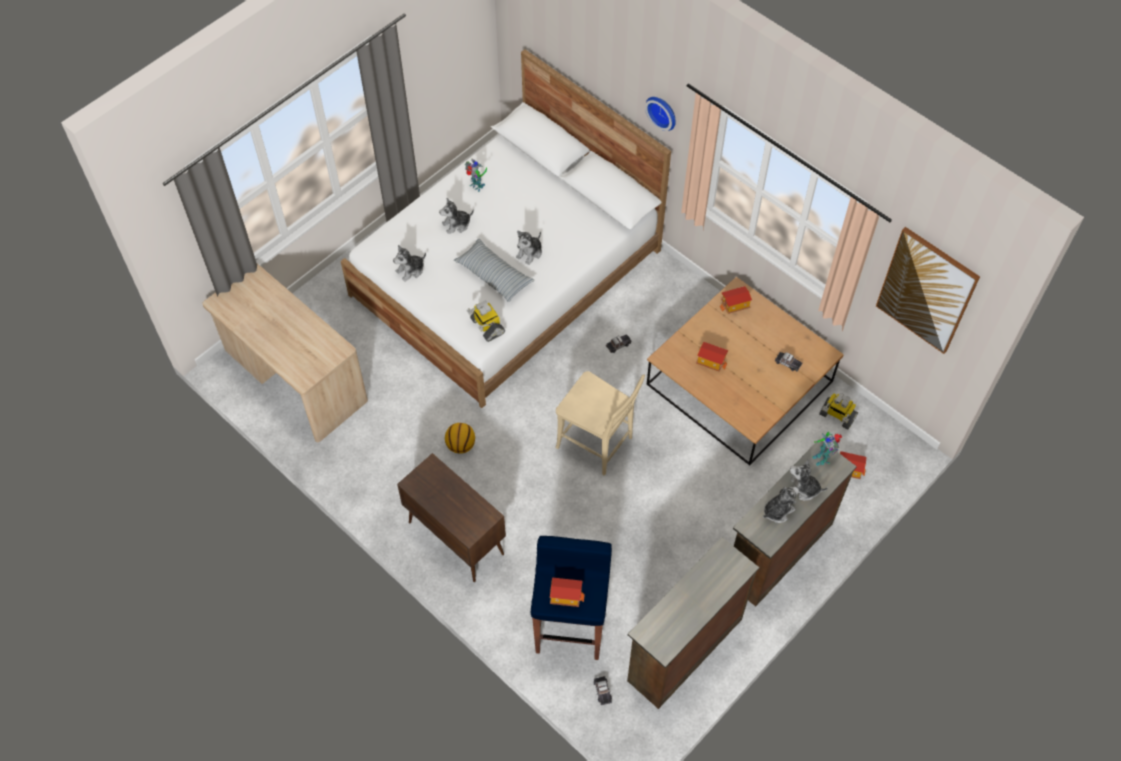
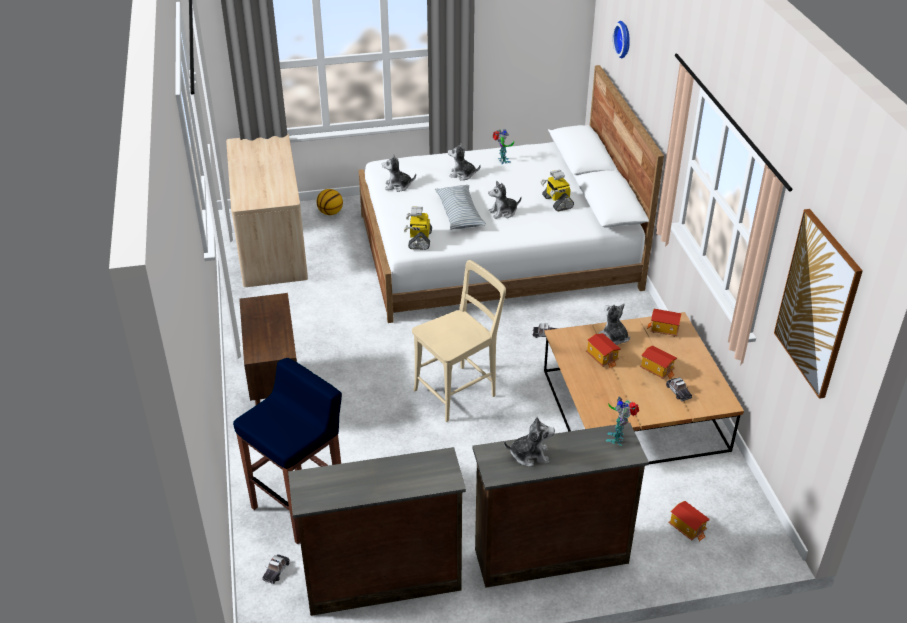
camera: 35 degrees right, 20 degrees down
basketball [445,423,475,453] -> basketball moved to [317,189,343,215]
toy house [550,578,585,607] -> toy house moved to [640,345,677,379]
beige chair [555,371,645,475] -> beige chair turned 105 degrees counterclockwise [412,260,506,422]
wall clock [645,97,676,131] -> wall clock moved to [613,21,630,58]
plush toy [788,459,828,501] -> plush toy moved to [598,304,630,345]
toy robot [819,393,858,430] -> toy robot moved to [540,170,574,212]

